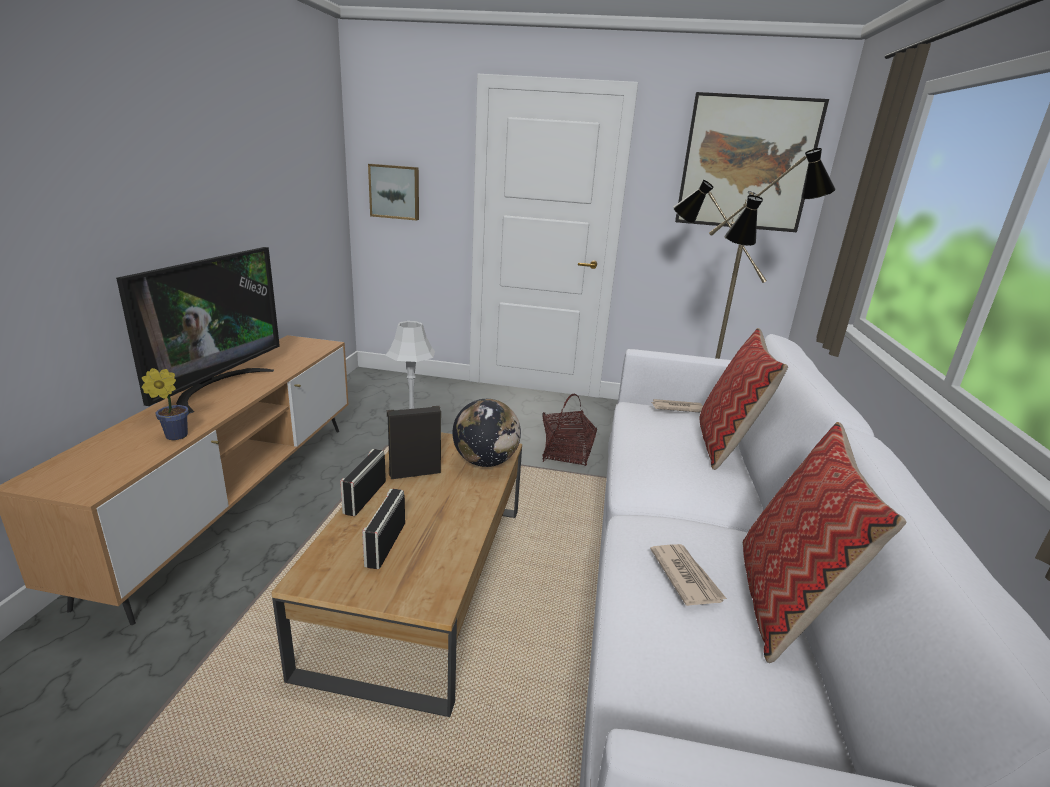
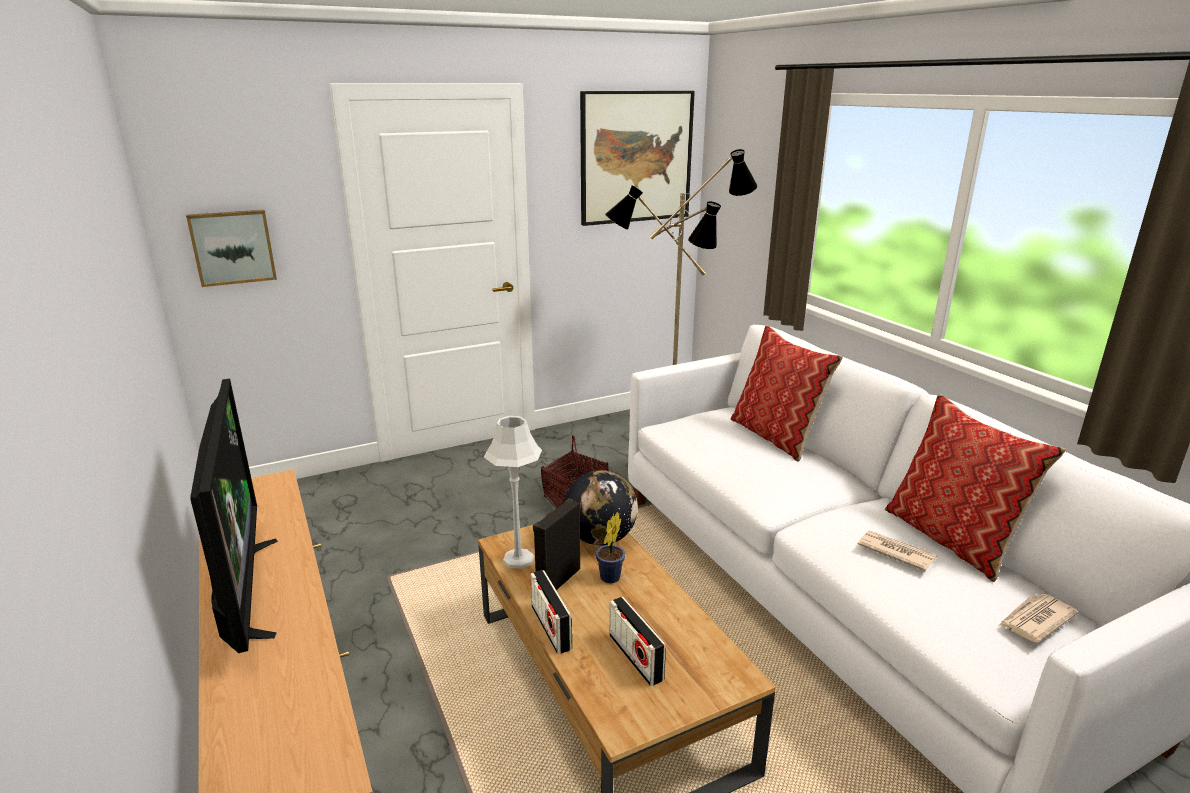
camera: 35 degrees left, 0 degrees up
potted plant [142,368,189,440] -> potted plant moved to [596,512,625,583]
newspaper [652,399,703,413] -> newspaper moved to [998,593,1079,643]

